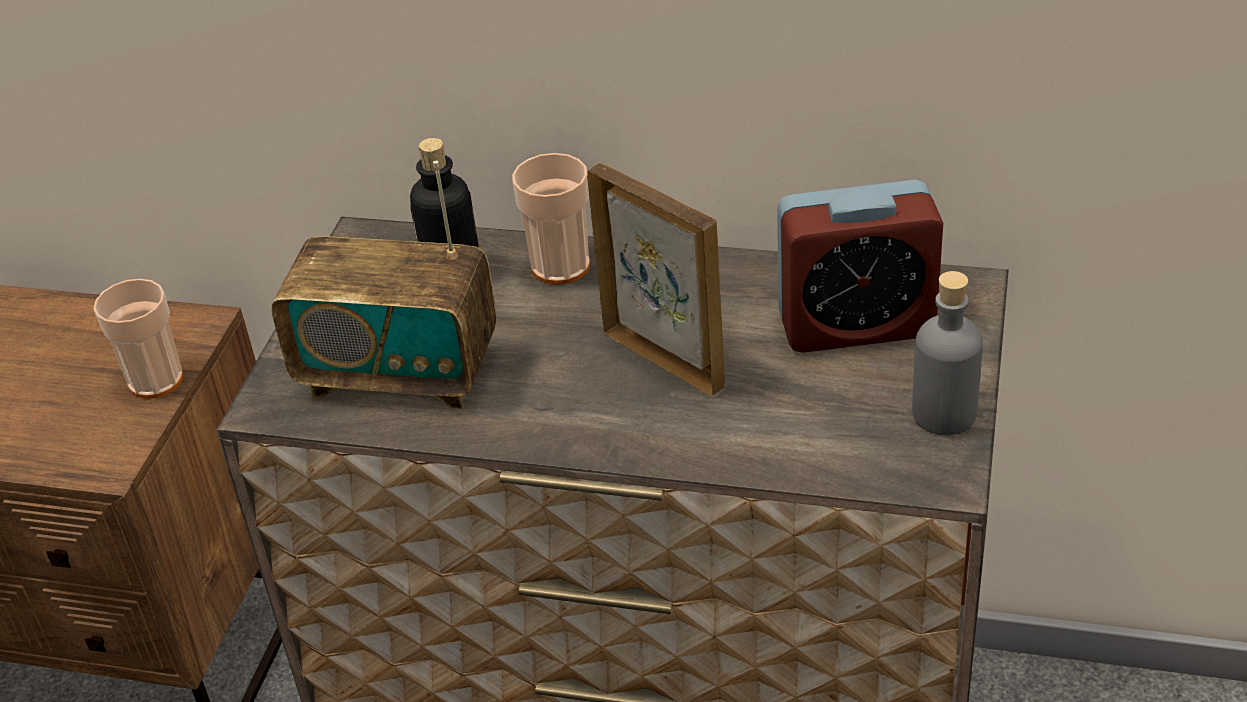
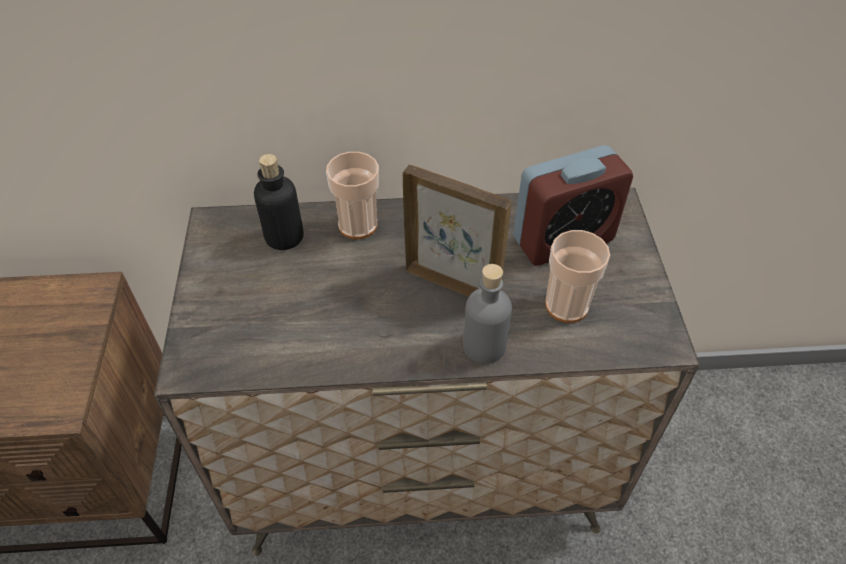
camera: 20 degrees left, 10 degrees up
cup [93,279,183,399] -> cup moved to [545,230,610,323]
radio [272,161,496,409] -> none
grey bottle [912,271,983,435] -> grey bottle moved to [463,264,512,364]

